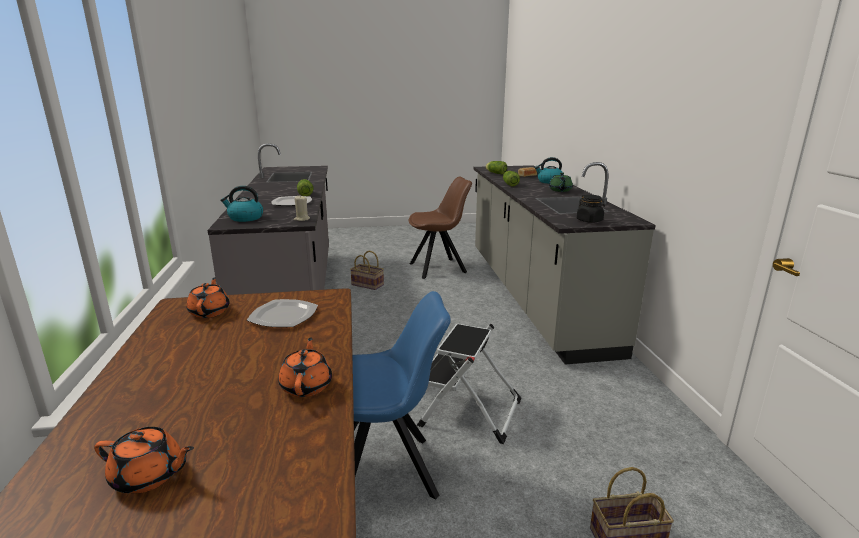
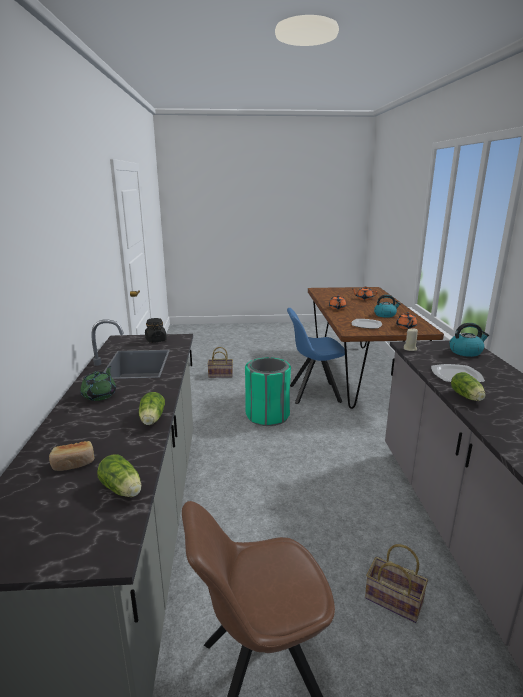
camera: 175 degrees left, 0 degrees up
step ladder [417,324,521,444] -> green trash can [245,357,291,426]
kettle [535,157,564,184] -> kettle moved to [374,295,401,318]

